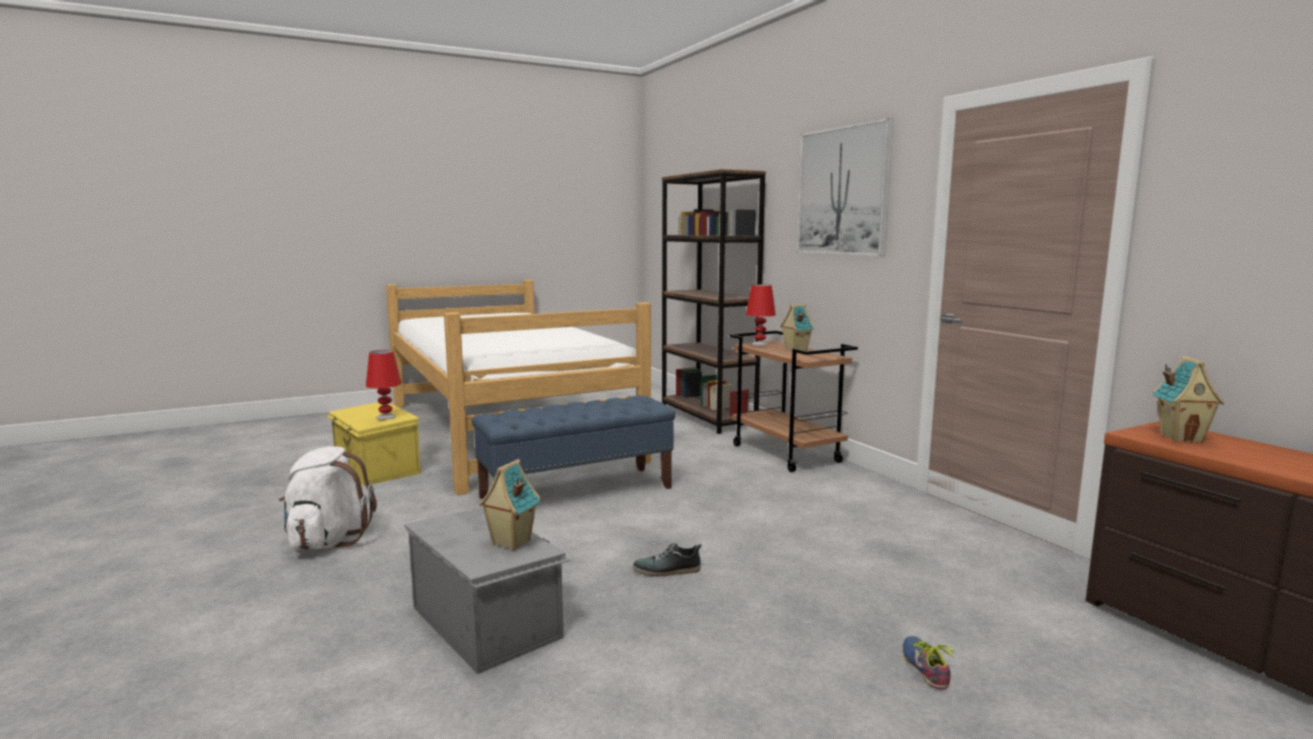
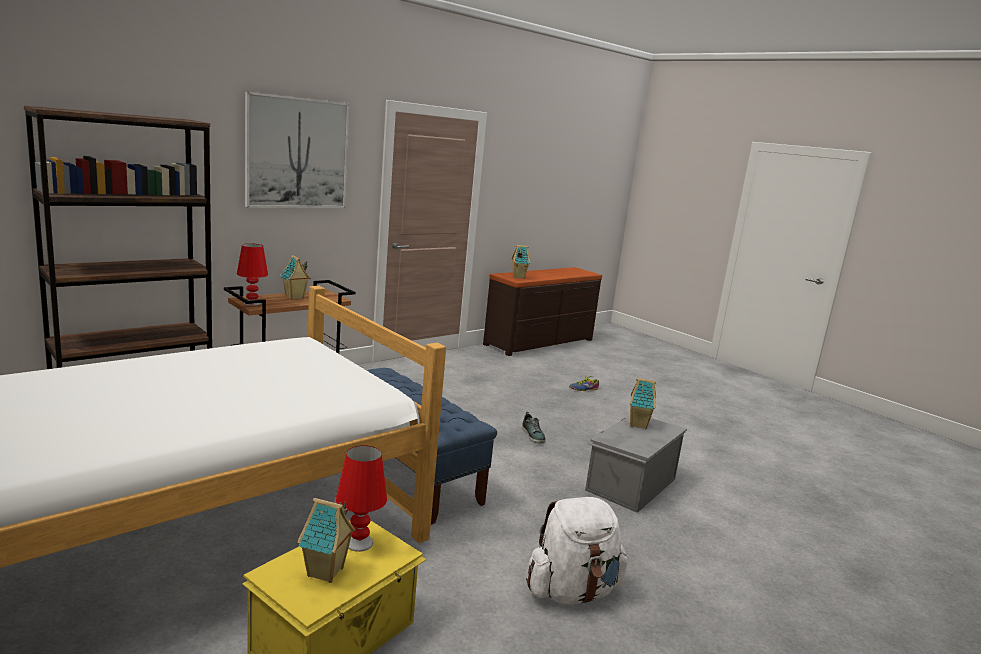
camera: 105 degrees left, 5 degrees up
none -> toy house [297,498,355,583]

